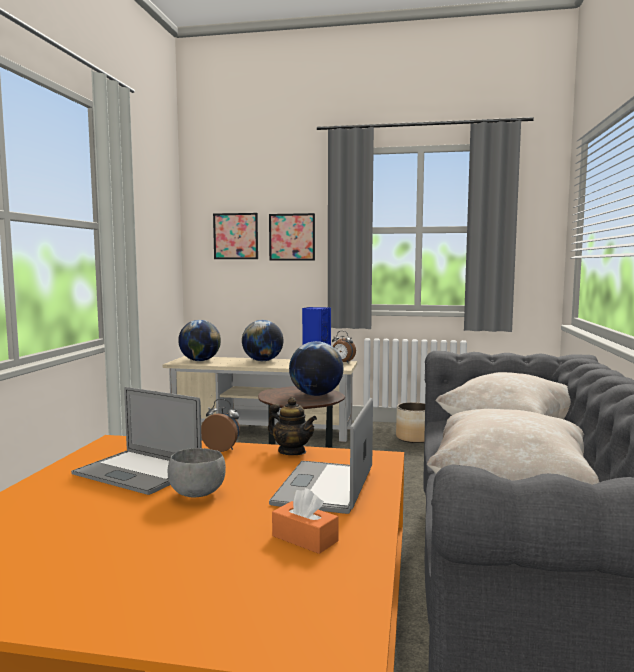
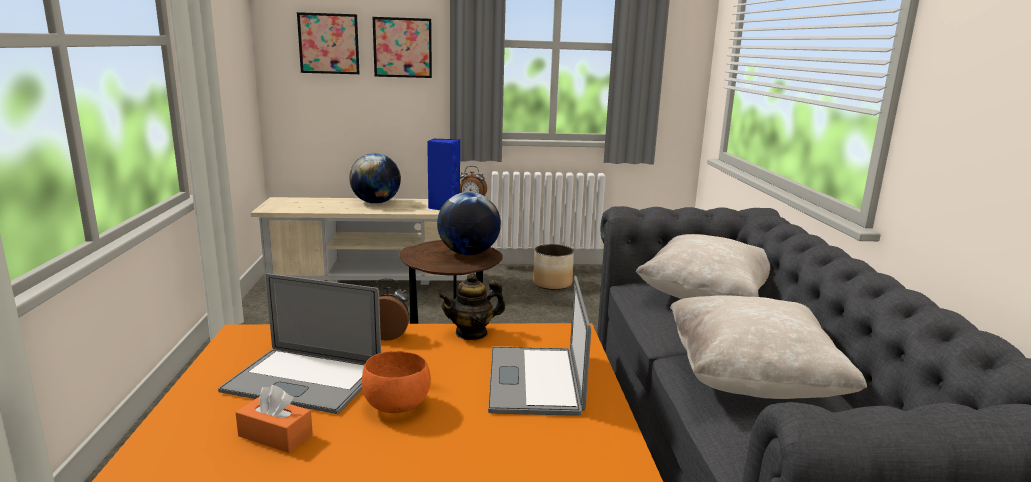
camera: 15 degrees left, 10 degrees up
grey bowl [168,448,226,498] -> orange bowl [362,351,431,413]
globe [178,320,221,361] -> none
teapot [268,397,317,455] -> teapot turned 135 degrees clockwise [438,273,505,340]
orange tissue box [272,488,339,554] -> orange tissue box moved to [236,385,313,453]

